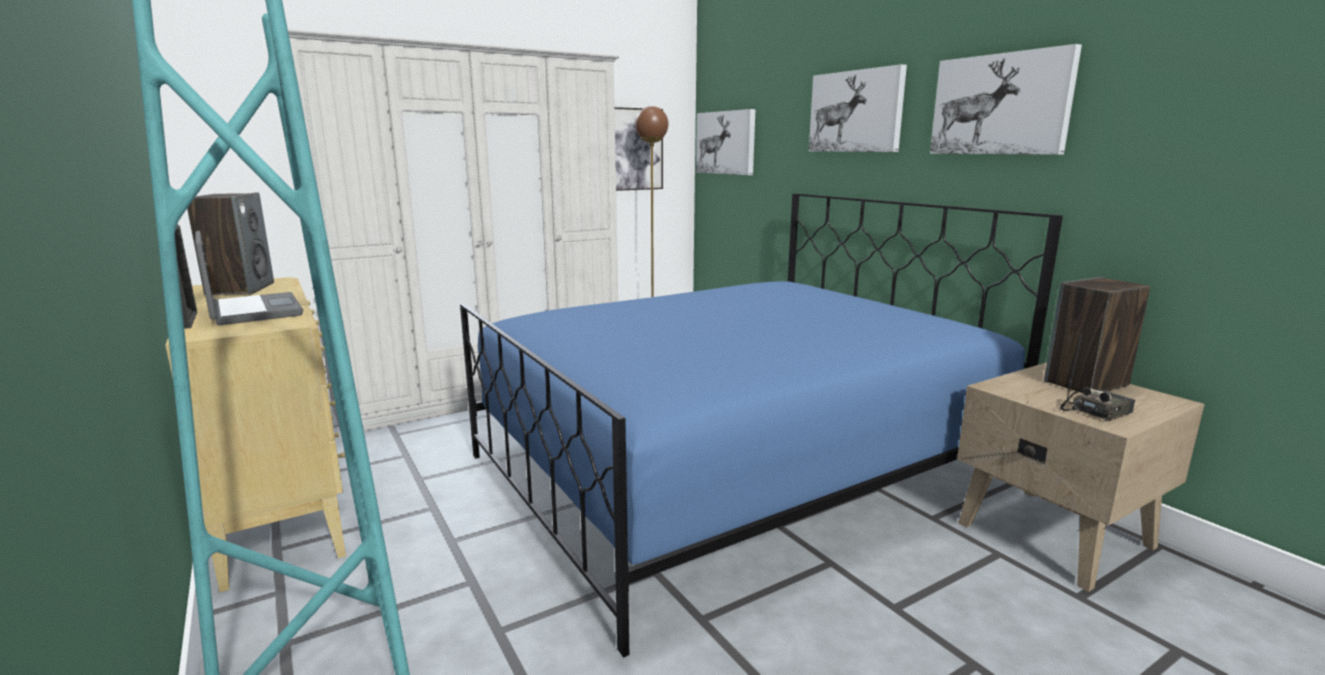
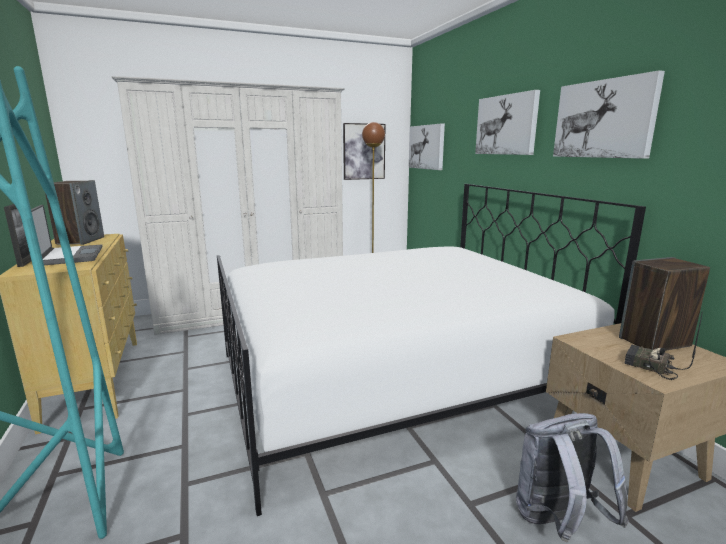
camera: 10 degrees right, 0 degrees up
blue bed [460,193,1063,658] -> white bed [217,184,646,516]
radio [1060,333,1135,421] -> radio turned 120 degrees counterclockwise [624,311,703,380]
none -> grey backpack [516,413,629,542]

